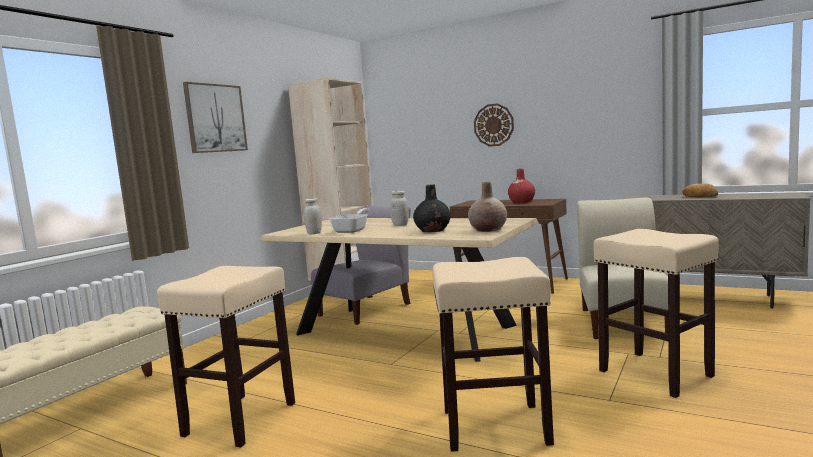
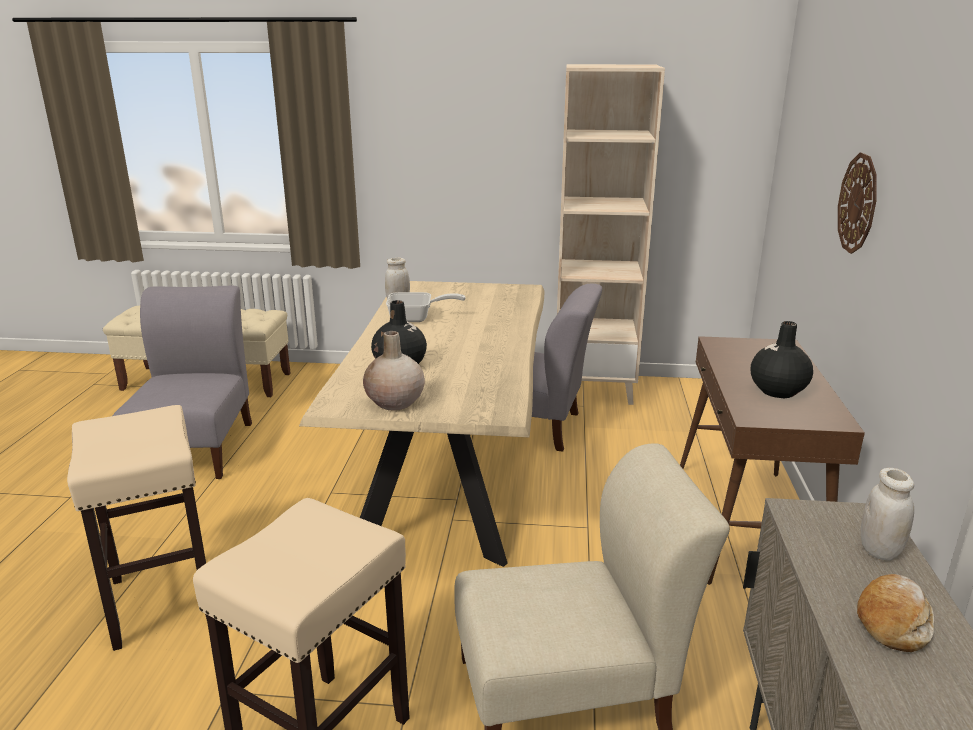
camera: 65 degrees right, 15 degrees up
beige stool [157,266,295,447] -> grey chair [113,286,252,479]
picture [183,82,248,153] -> none
white jar [390,191,409,226] -> white jar moved to [861,468,914,561]
red vase [508,169,535,203] -> black vase [751,321,813,398]

